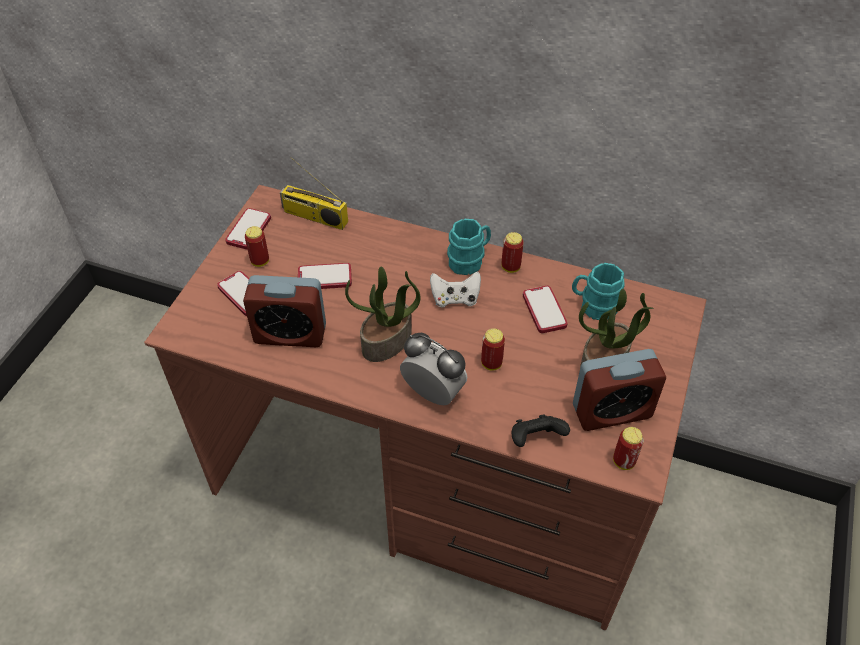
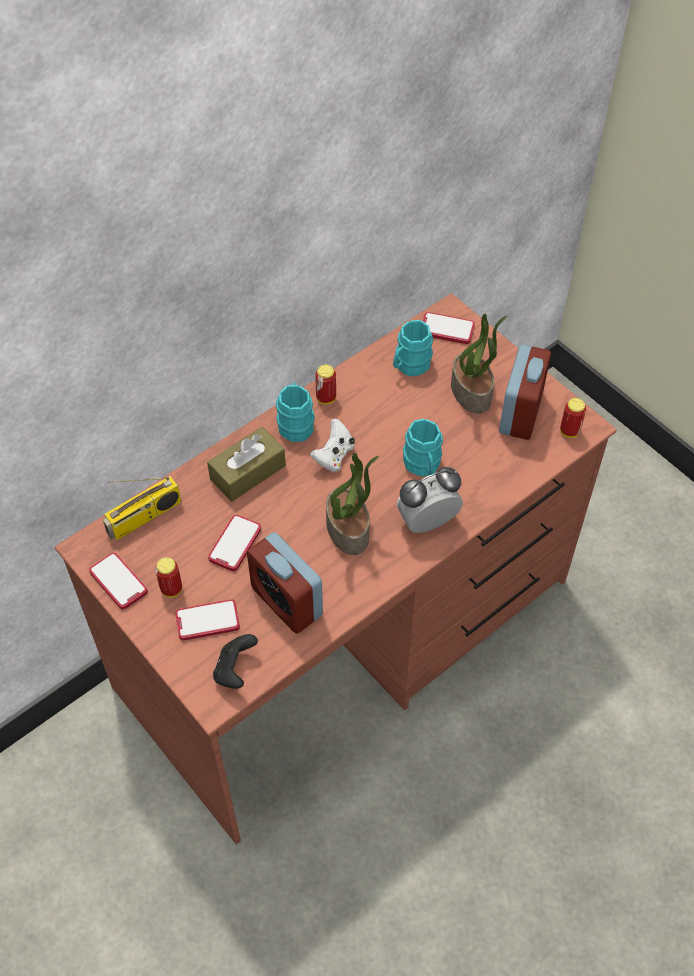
camera: 60 degrees left, 5 degrees up
alarm clock [243,275,326,347] -> alarm clock turned 105 degrees clockwise [247,532,323,634]
can [481,328,505,371] -> turquoise mug [403,419,443,477]
black game controller [512,415,570,447] -> black game controller moved to [213,634,258,689]
phone [523,286,568,333] -> phone moved to [423,312,475,344]
none -> brown tissue box [207,427,286,502]

